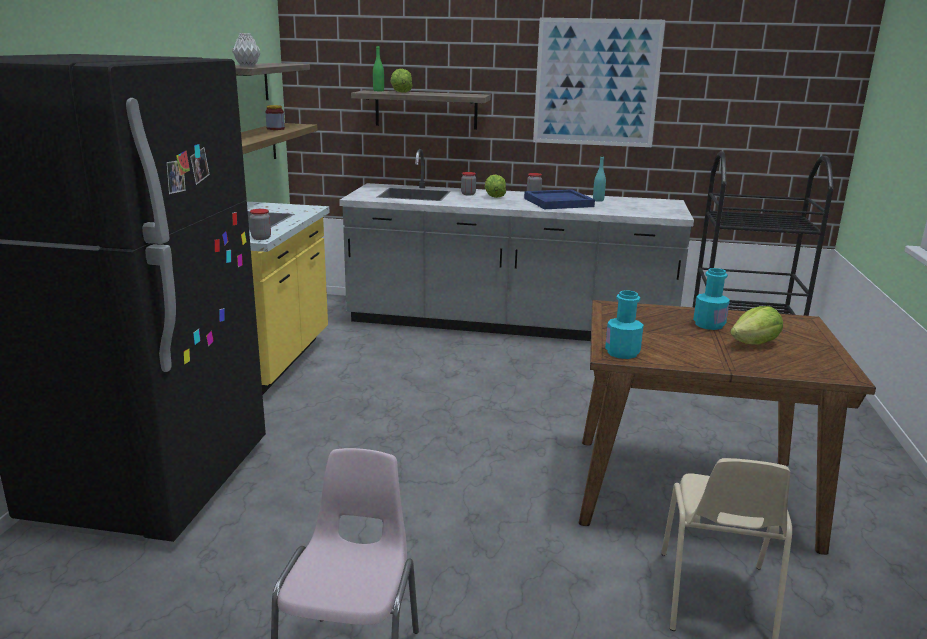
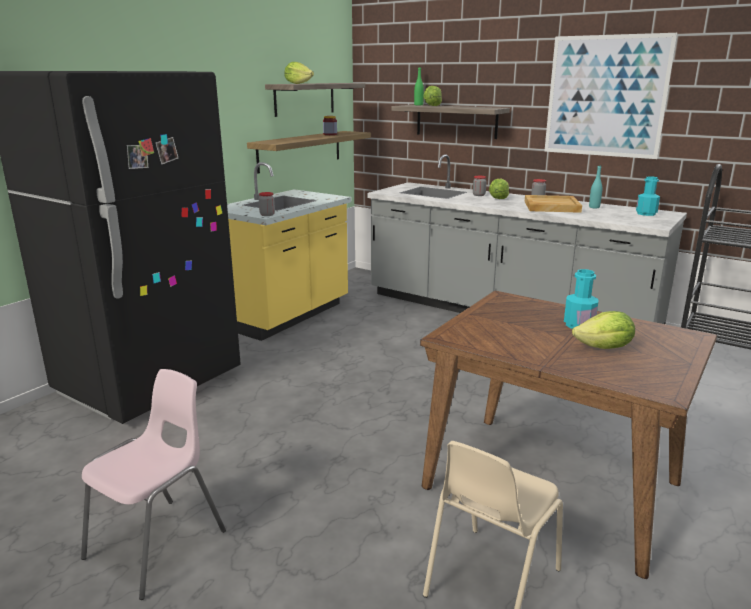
camera: 25 degrees right, 0 degrees up
grey vase [232,33,261,67] -> lettuce [285,62,314,84]
blue tray [524,189,595,209] -> beige tray [525,195,582,213]
turquoise bottle [605,290,644,359] -> turquoise bottle moved to [636,176,660,216]

